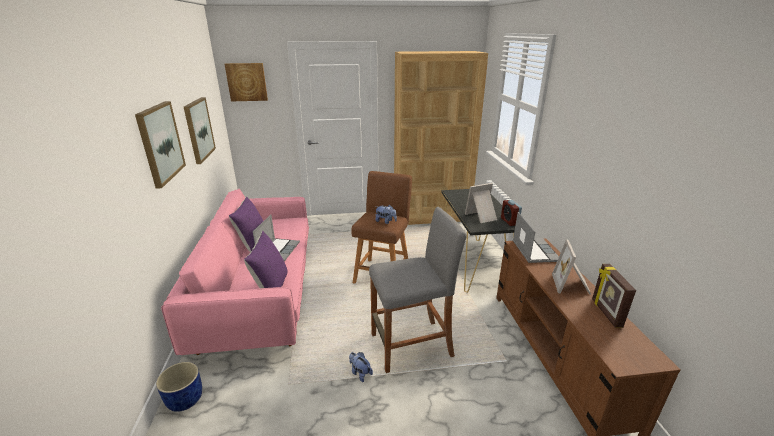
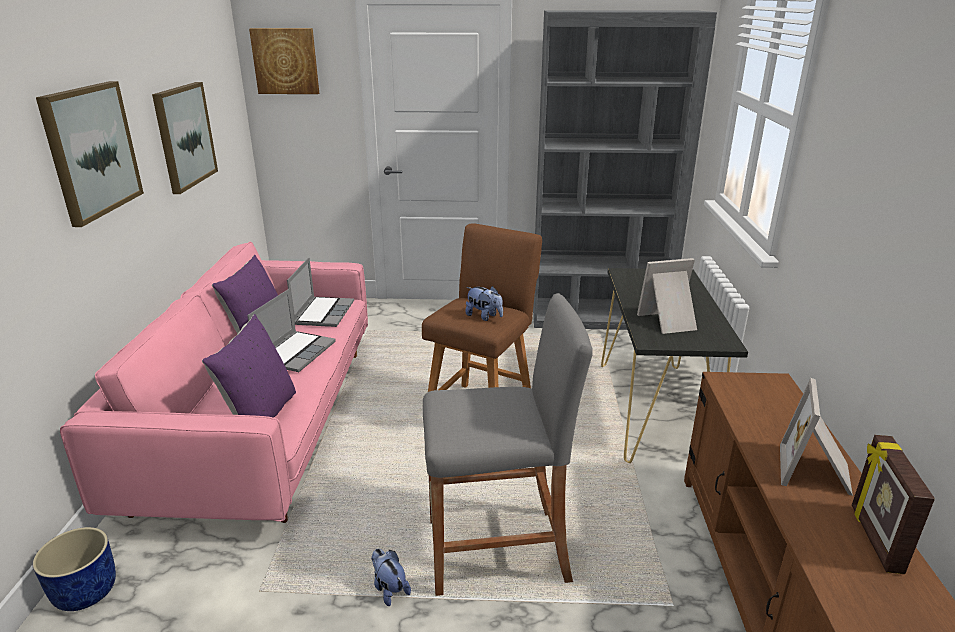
camera: 10 degrees right, 0 degrees up
brown bookcase [394,51,488,225] -> grey bookcase [533,10,717,330]
alarm clock [501,200,522,226] -> none
laptop [513,212,559,263] -> laptop moved to [287,258,354,327]

